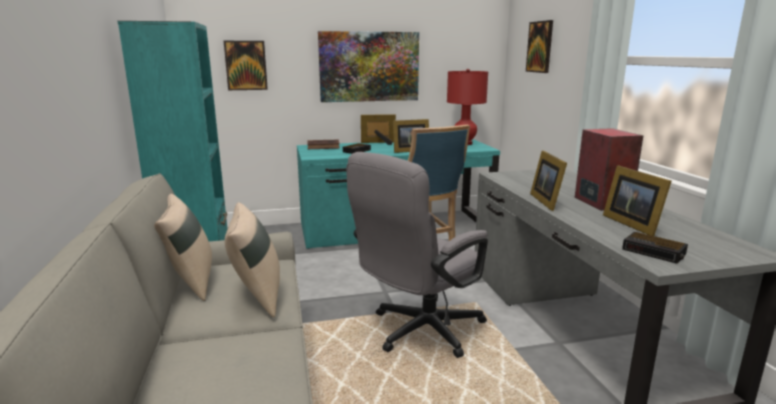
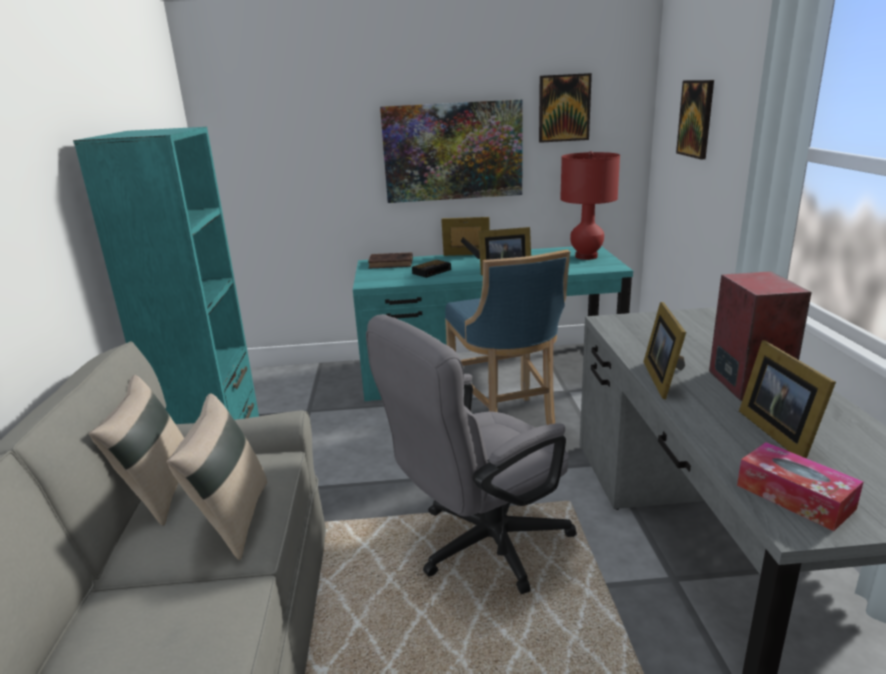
camera: 10 degrees right, 5 degrees up
picture [224,41,268,90] -> picture moved to [539,73,592,143]
alarm clock [622,232,688,264] -> tissue box [737,442,864,531]

